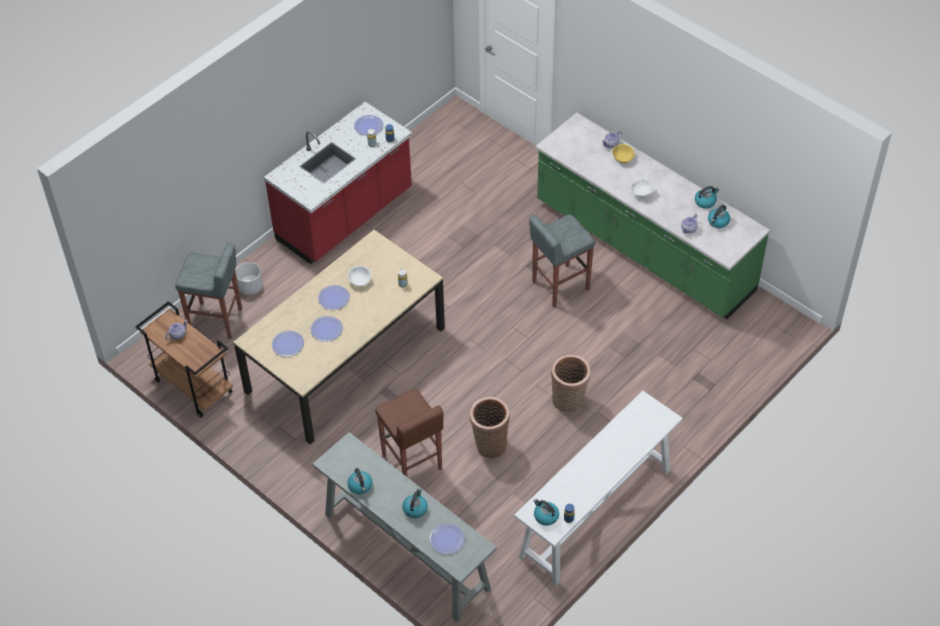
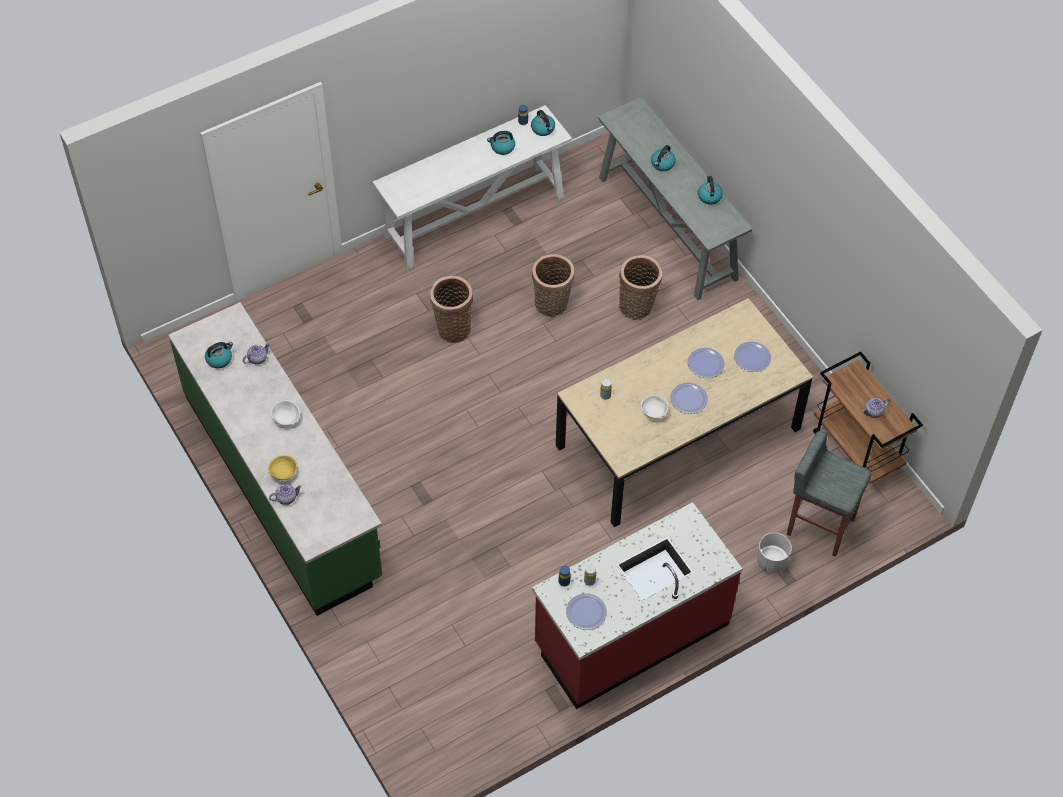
camera: 165 degrees left, 5 degrees up
brown stool [375,389,444,477] -> basket [619,255,662,320]
plate [429,523,465,554] -> none
grey stool [529,214,595,307] -> none
kettle [695,186,719,209] -> kettle moved to [487,131,515,155]

